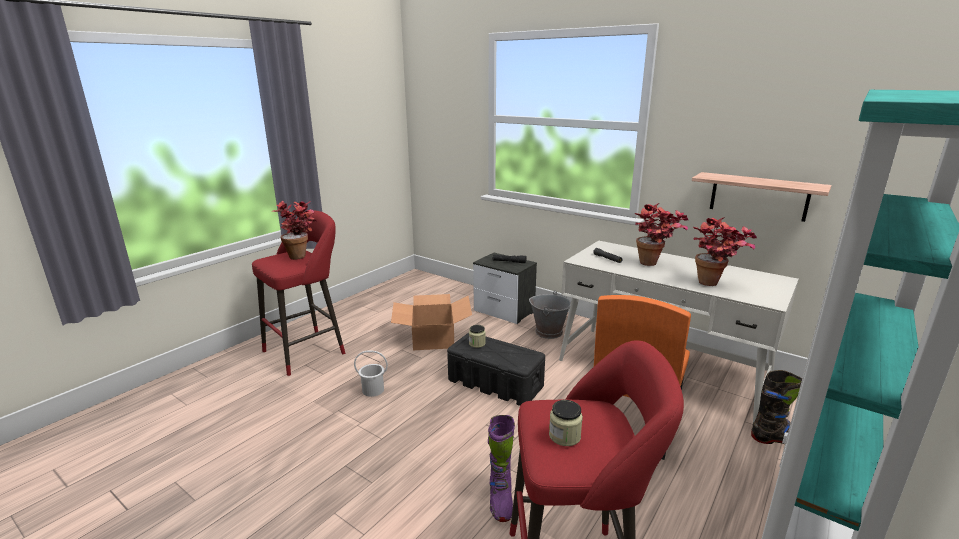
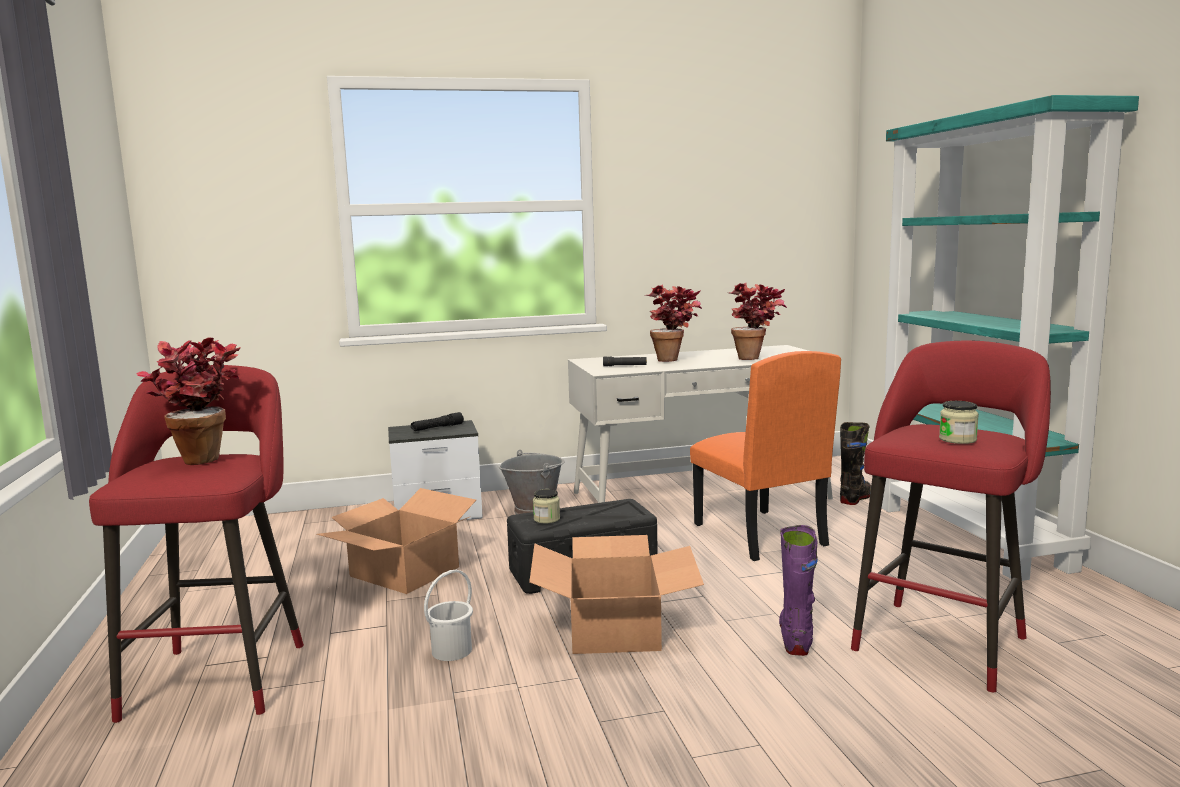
camera: 50 degrees left, 10 degrees down
purple boot [488,415,515,522] -> purple boot turned 120 degrees counterclockwise [779,525,818,656]
shelf [692,172,832,222] -> none
none -> cardboard box [529,535,704,654]

